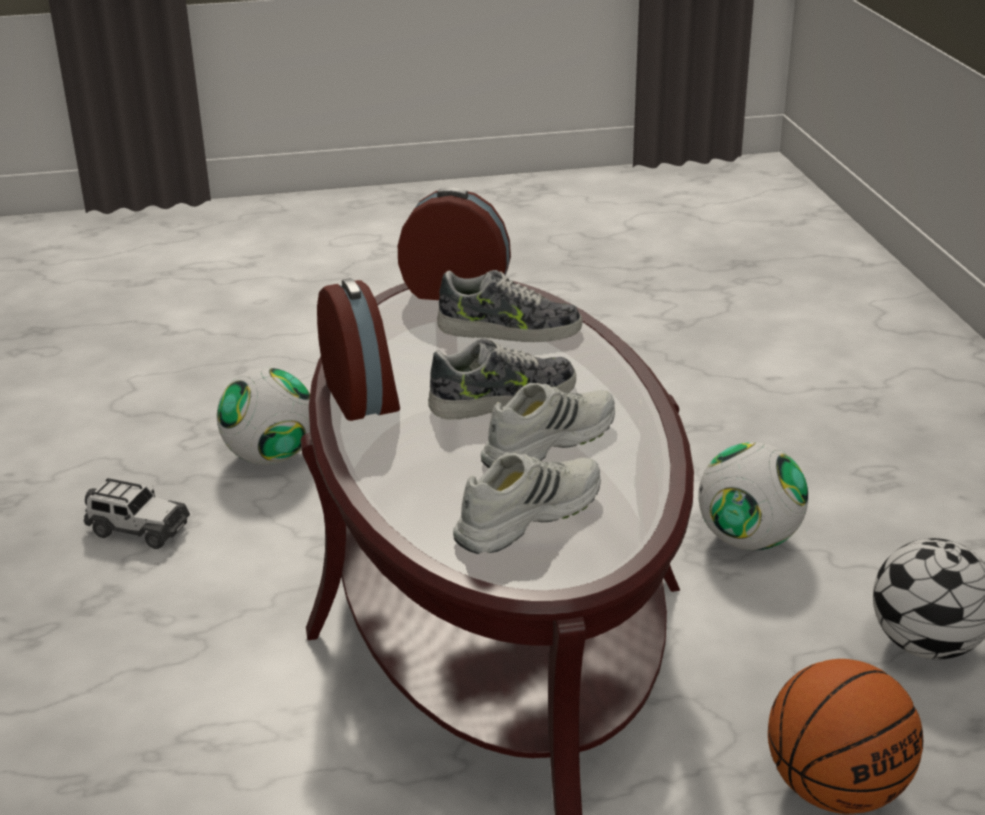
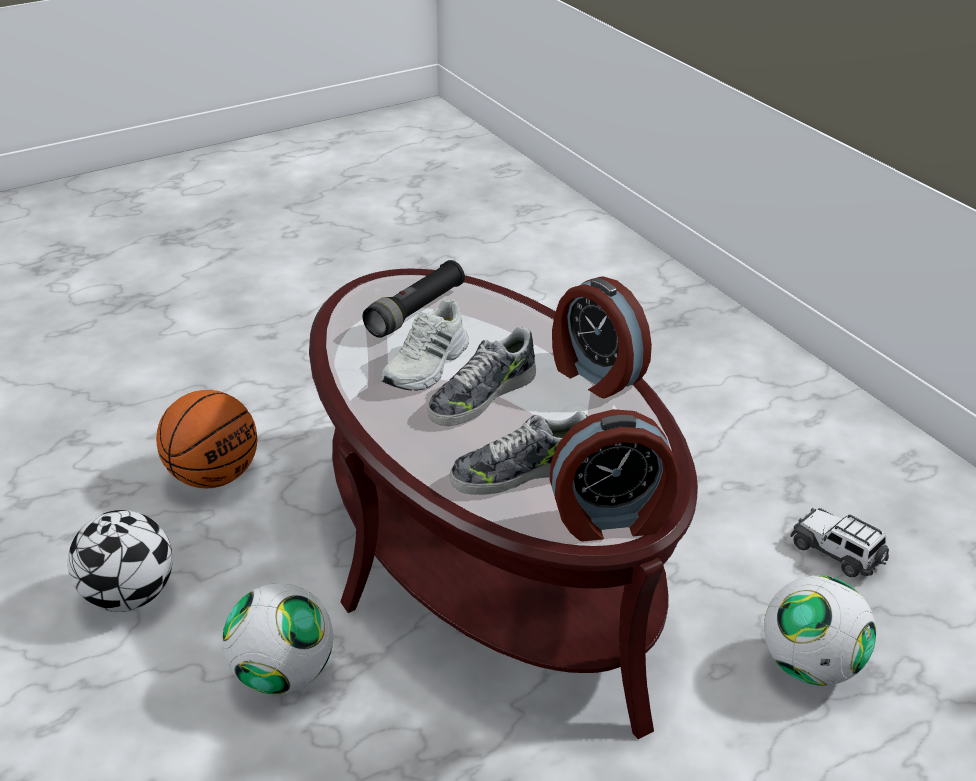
camera: 160 degrees right, 5 degrees up
toy car [83,478,190,549] -> toy car turned 45 degrees clockwise [790,508,889,577]
white shoe [453,453,601,554] -> black flashlight [363,260,465,338]

